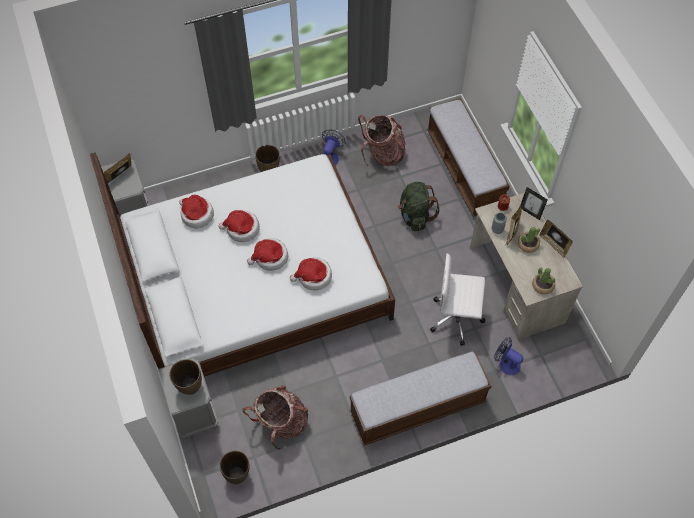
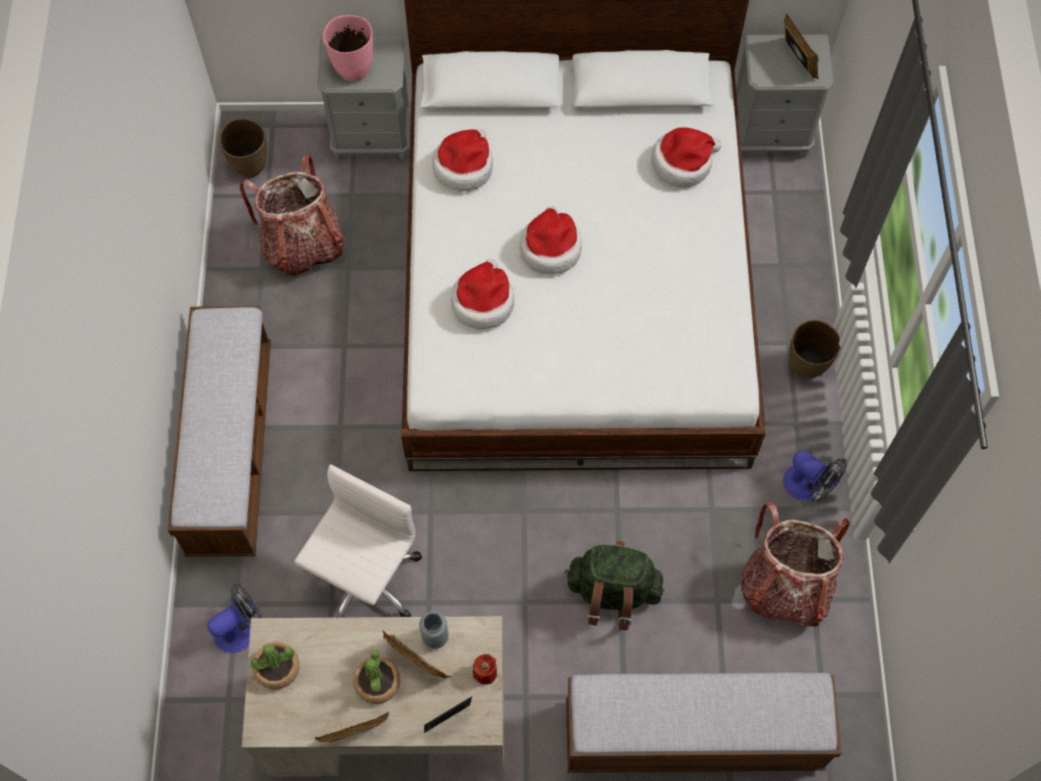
camera: 110 degrees right, 5 degrees up
brown vase [170,359,202,395] -> pink vase [323,15,373,82]
hat [218,210,260,242] -> hat moved to [432,129,493,191]

